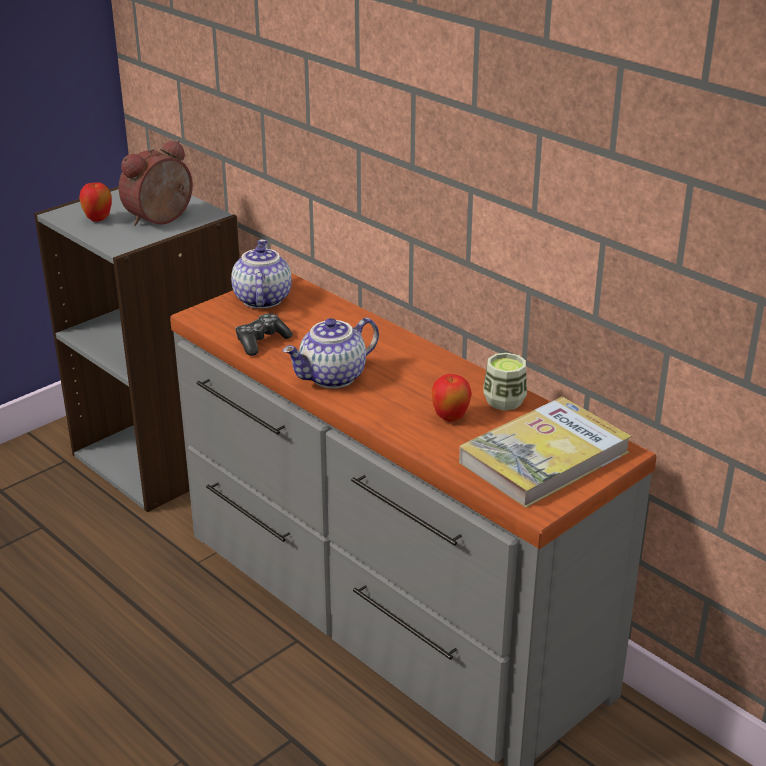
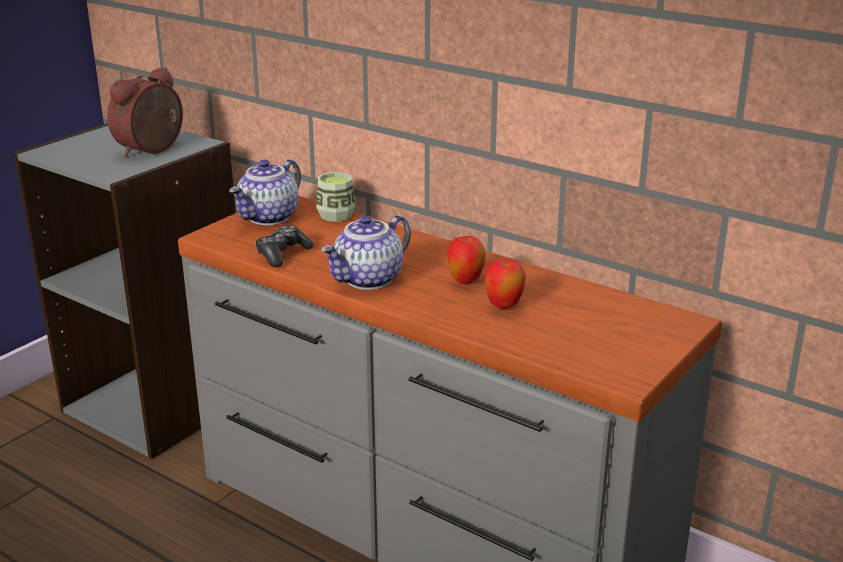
camera: 10 degrees left, 5 degrees down
apple [79,182,112,222] -> apple moved to [447,235,486,284]
teapot [231,239,292,309] -> teapot turned 135 degrees counterclockwise [229,159,301,225]
book [459,397,631,508] -> none
cup [483,353,527,411] -> cup moved to [316,172,355,222]

